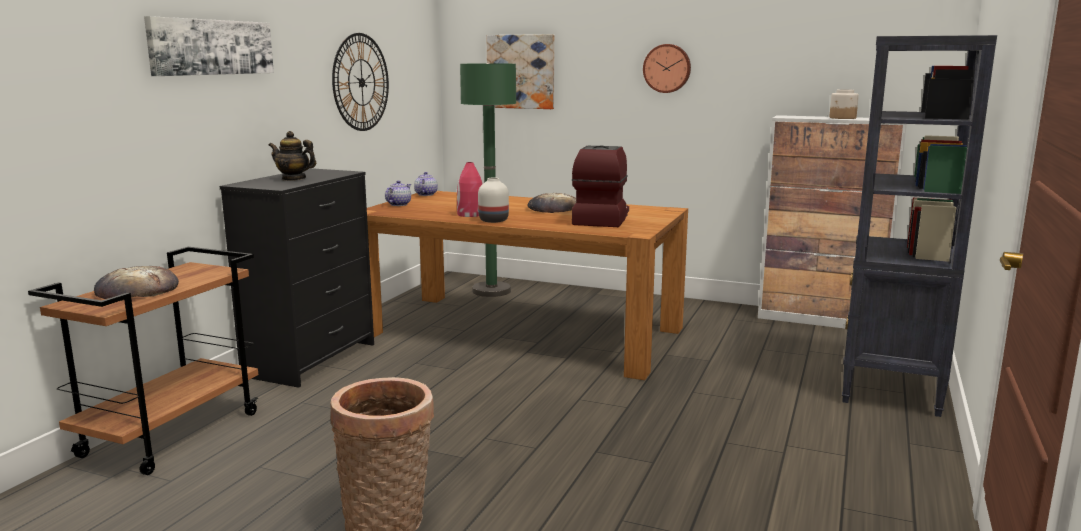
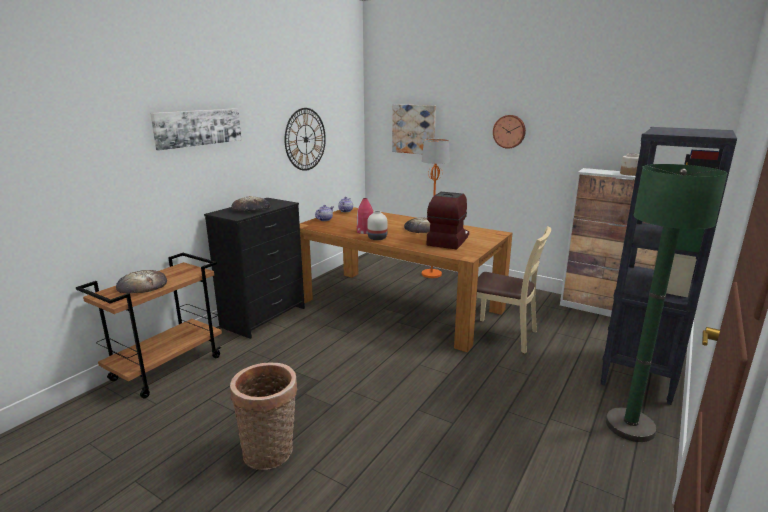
camera: 10 degrees right, 5 degrees up
teapot [268,131,316,181] -> bread [231,196,271,212]
green floor lamp [460,63,516,297] -> green floor lamp moved to [606,164,727,442]
none -> orange floor lamp [422,139,450,278]
none -> beige chair [476,226,551,353]

